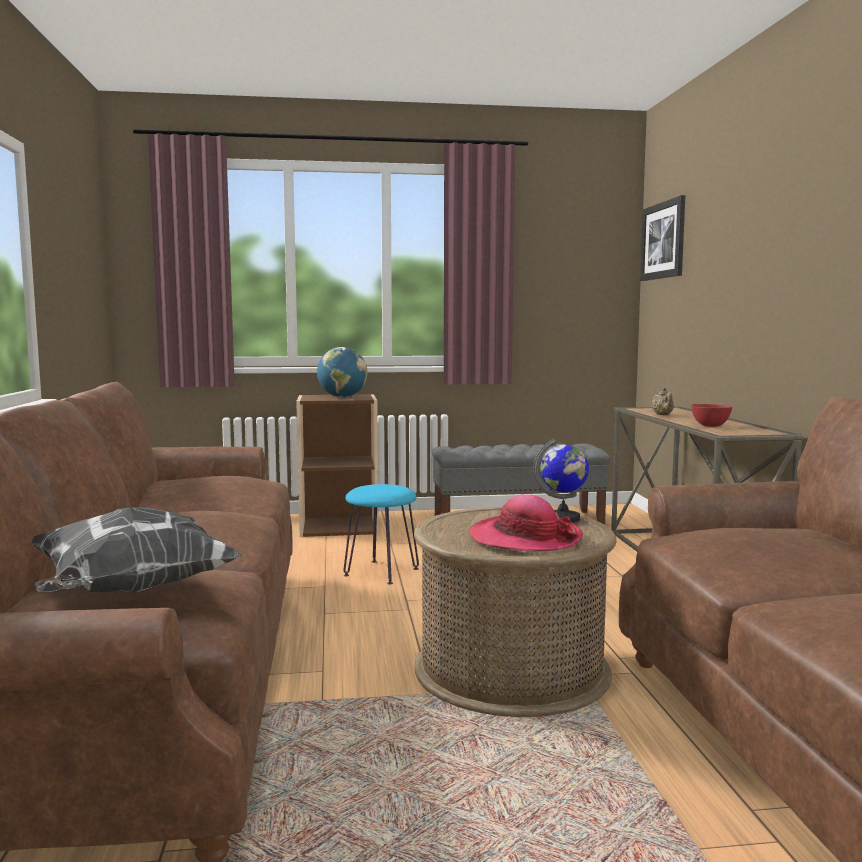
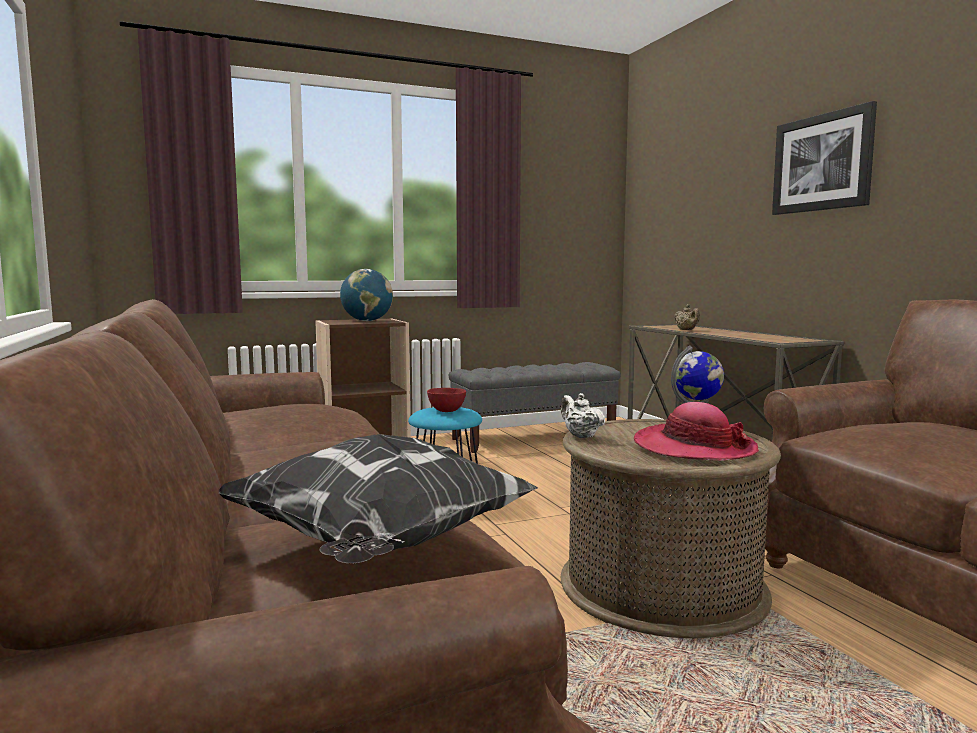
camera: 15 degrees left, 0 degrees up
picture [640,195,685,281] -> picture moved to [772,101,877,215]
red bowl [691,404,732,427] -> red bowl moved to [427,388,466,412]
none -> white teapot [561,393,605,438]

